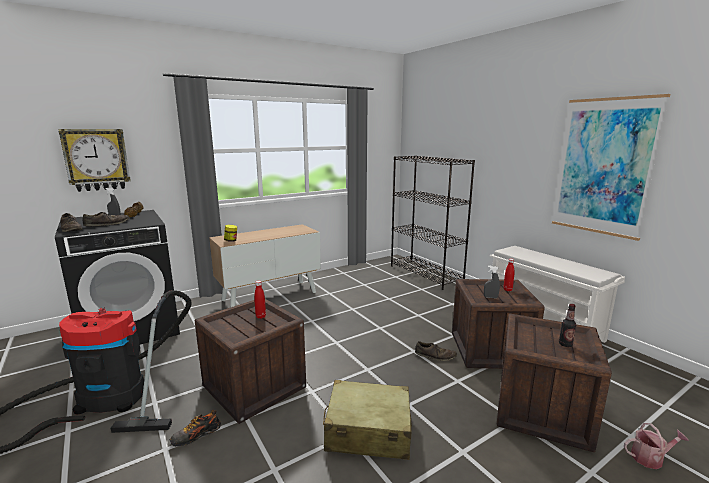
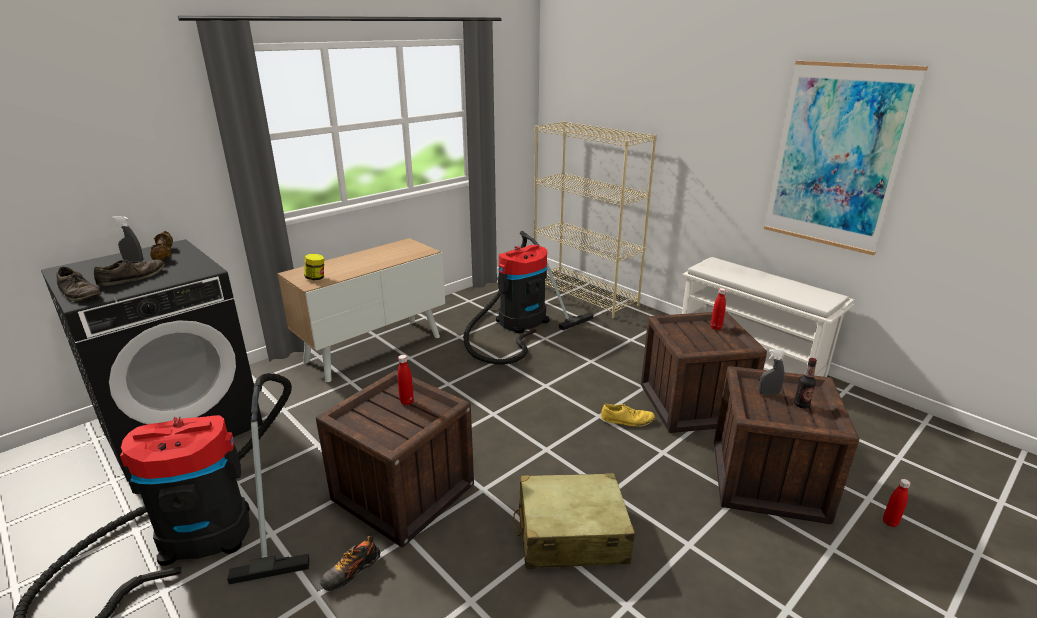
camera: 10 degrees left, 10 degrees up
wall clock [58,129,130,192] -> none
black bookcase [391,155,475,290] -> beige bookcase [534,121,657,318]
brown shoe [415,341,457,361] -> yellow shoe [601,404,655,427]
grey spray bottle [484,266,500,298] -> grey spray bottle moved to [759,349,785,395]
watering can [624,423,689,469] -> red bottle [883,479,911,527]
none -> vacuum cleaner [463,231,593,365]

